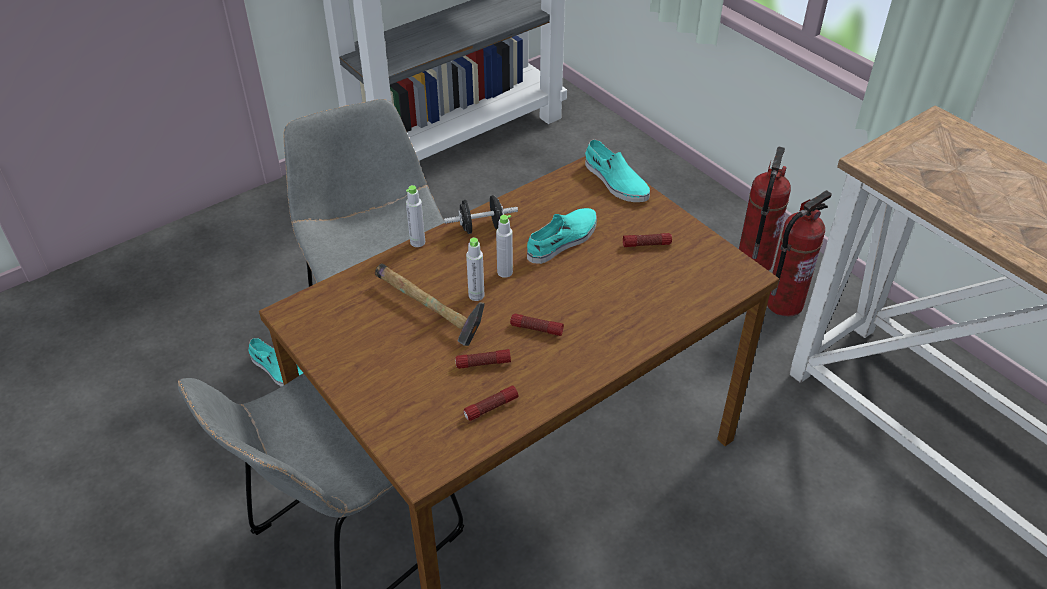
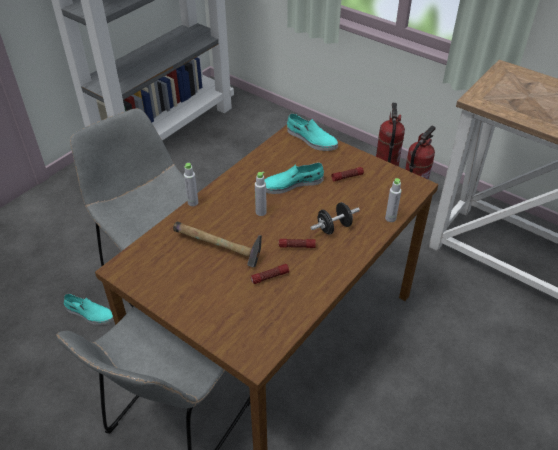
camera: 15 degrees left, 0 degrees up
black dumbbell [444,195,518,234] -> black dumbbell moved to [310,202,360,235]
flashlight [463,385,519,421] -> none
grey bottle [466,238,485,301] -> grey bottle moved to [385,178,401,222]
turquoise shoe [527,208,597,264] -> turquoise shoe turned 135 degrees counterclockwise [264,162,324,194]

